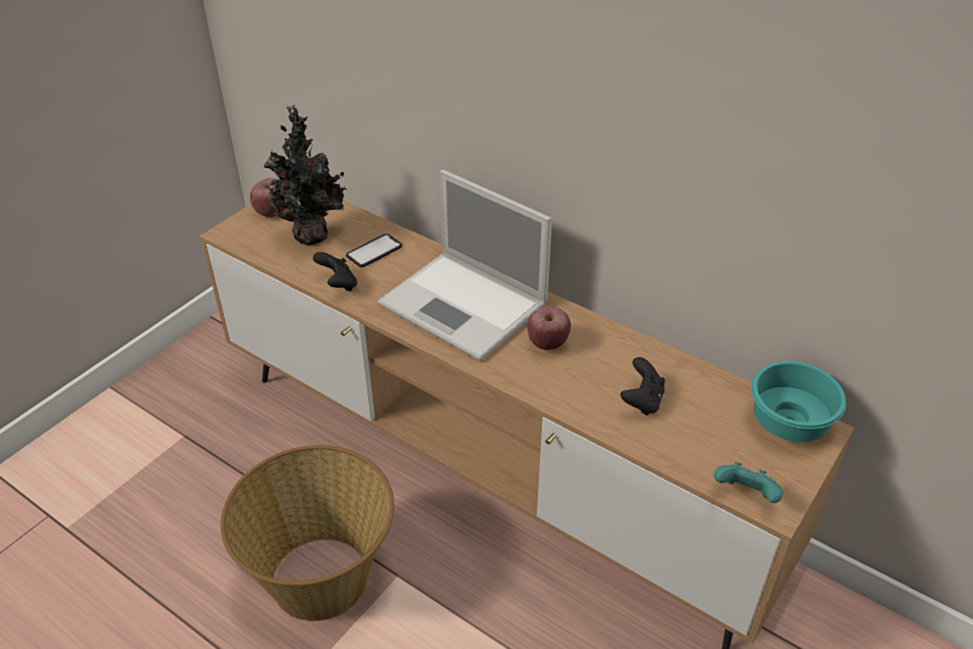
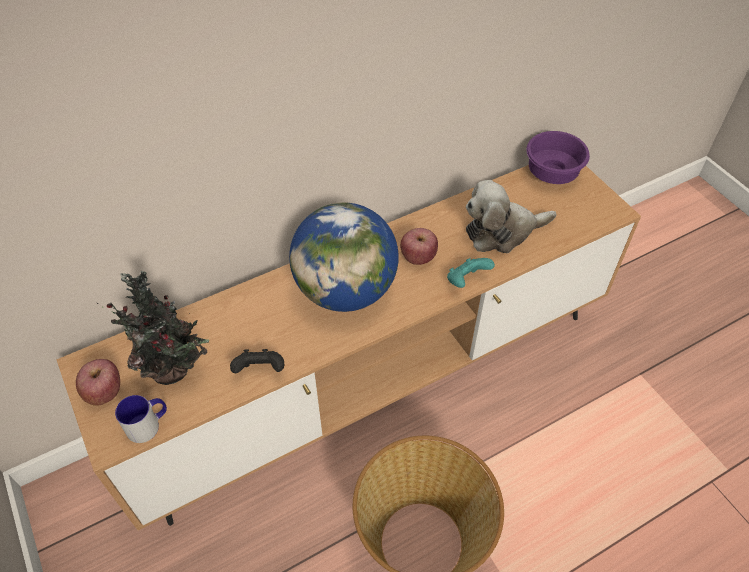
camera: 65 degrees left, 10 degrees up
phone [346,234,402,267] -> none
laptop [377,170,552,361] -> globe [289,202,399,312]
black game controller [620,357,665,416] -> plush toy [466,180,557,253]
turquoise game controller [714,461,783,503] -> turquoise game controller moved to [447,258,495,288]
turquoise bowl [751,361,846,442] -> purple bowl [527,131,590,184]
none -> mug [115,395,167,443]

